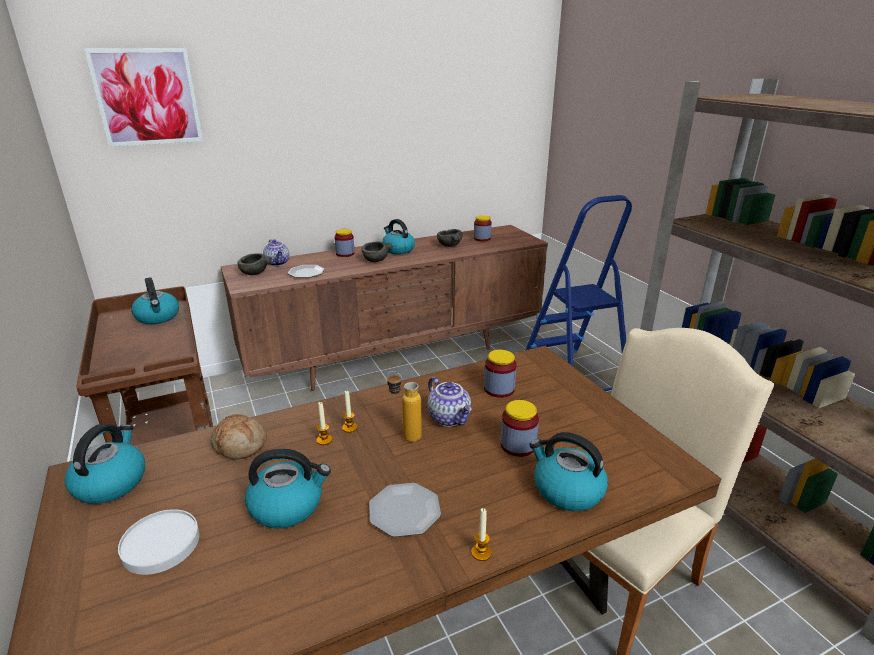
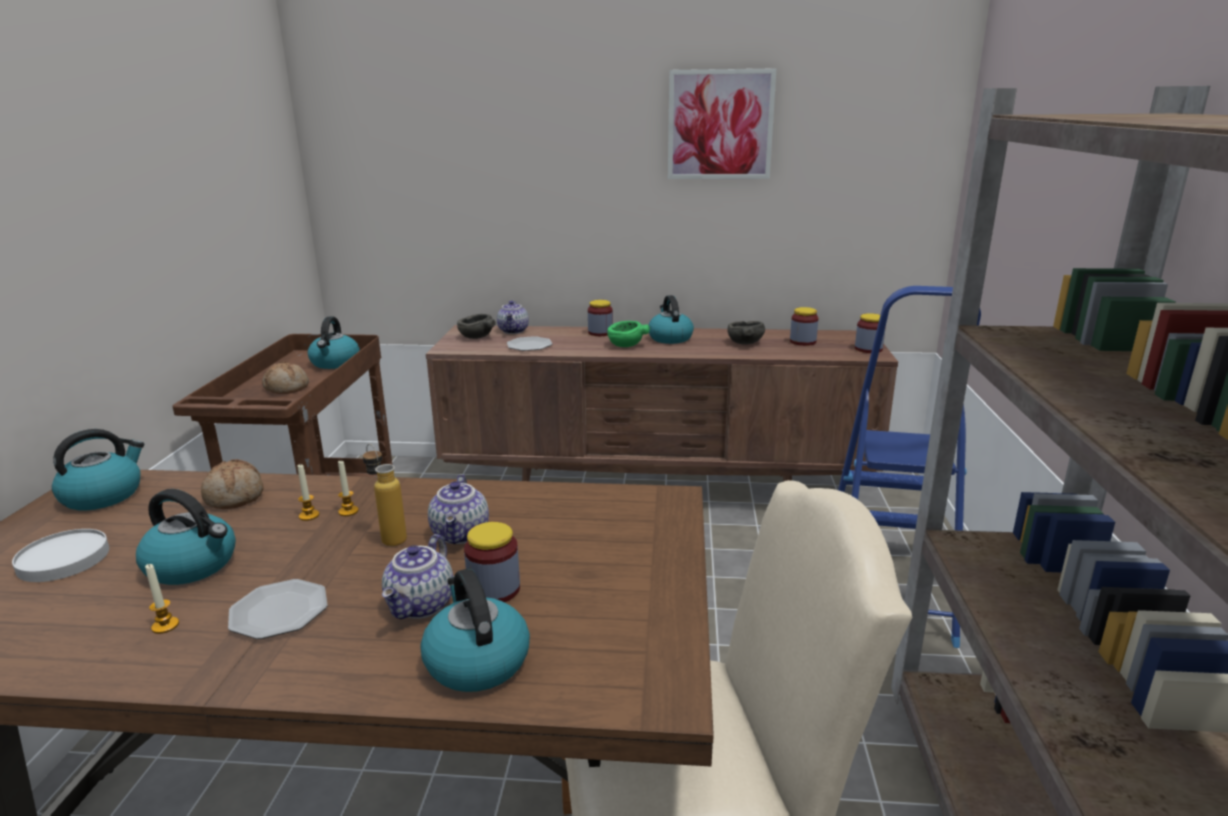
camera: 30 degrees right, 5 degrees down
picture [84,48,203,147] -> picture moved to [668,68,776,179]
grey bowl [361,242,393,262] -> green bowl [607,321,650,347]
candle [471,508,491,561] -> candle moved to [145,563,179,634]
jar [484,349,517,398] -> jar moved to [855,313,886,353]
none -> bread [262,361,309,394]
none -> teapot [382,534,453,619]

